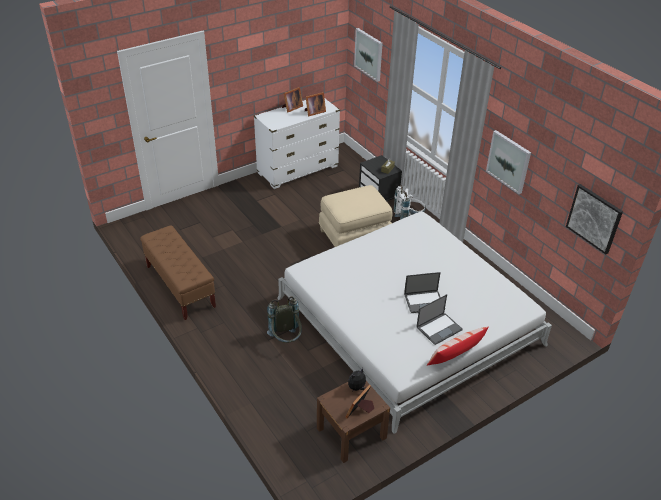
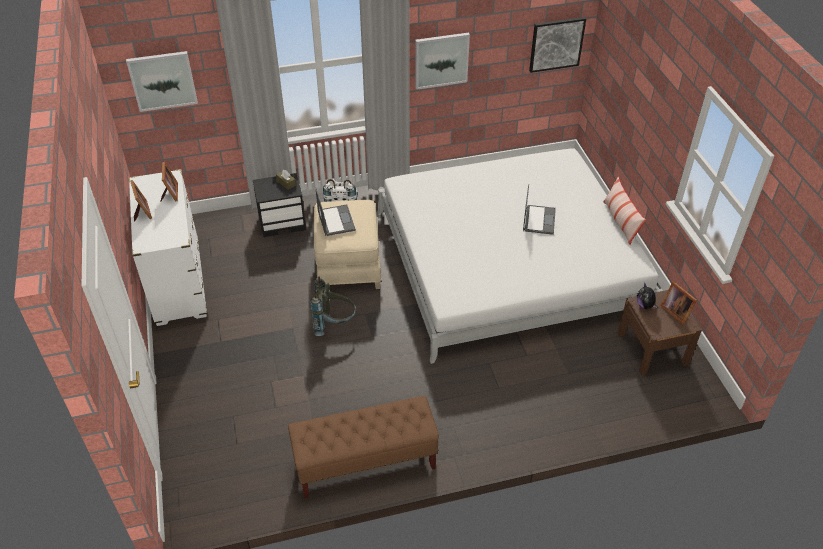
camera: 70 degrees left, 5 degrees up
grey backpack [267,297,302,343] -> grey backpack moved to [310,276,356,336]
laptop [416,294,463,345] -> laptop moved to [316,189,356,236]

